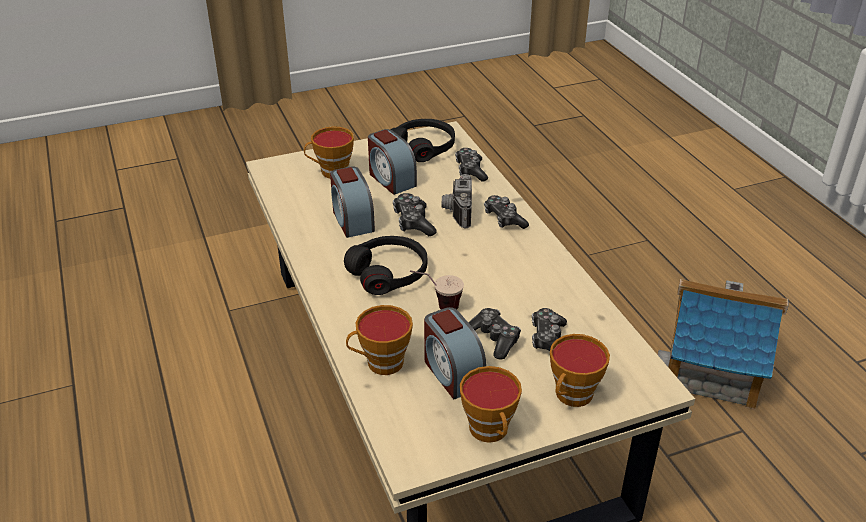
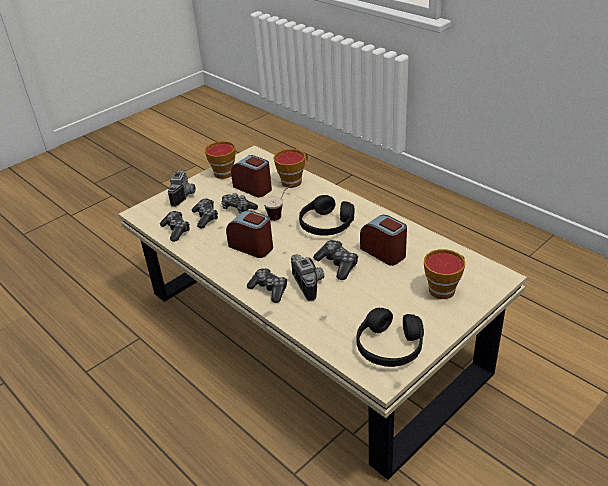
camera: 160 degrees right, 0 degrees up
alarm clock [368,129,417,195] -> alarm clock moved to [226,210,273,258]
game controller [455,148,488,182] -> game controller moved to [160,211,190,242]
cup [550,334,610,407] -> camera [168,170,196,207]
toy house [658,279,788,410] -> none

